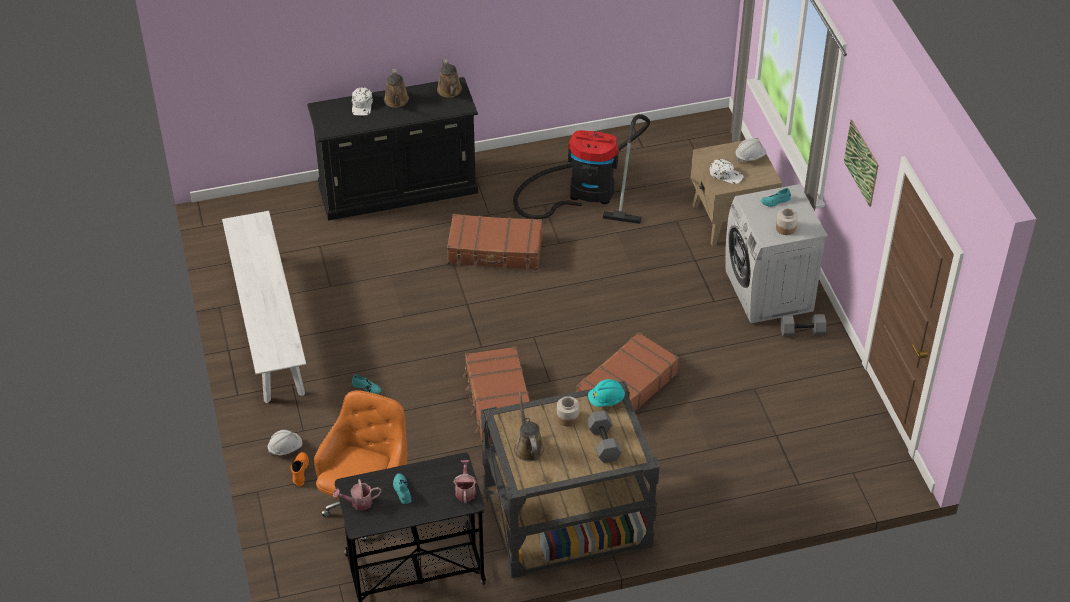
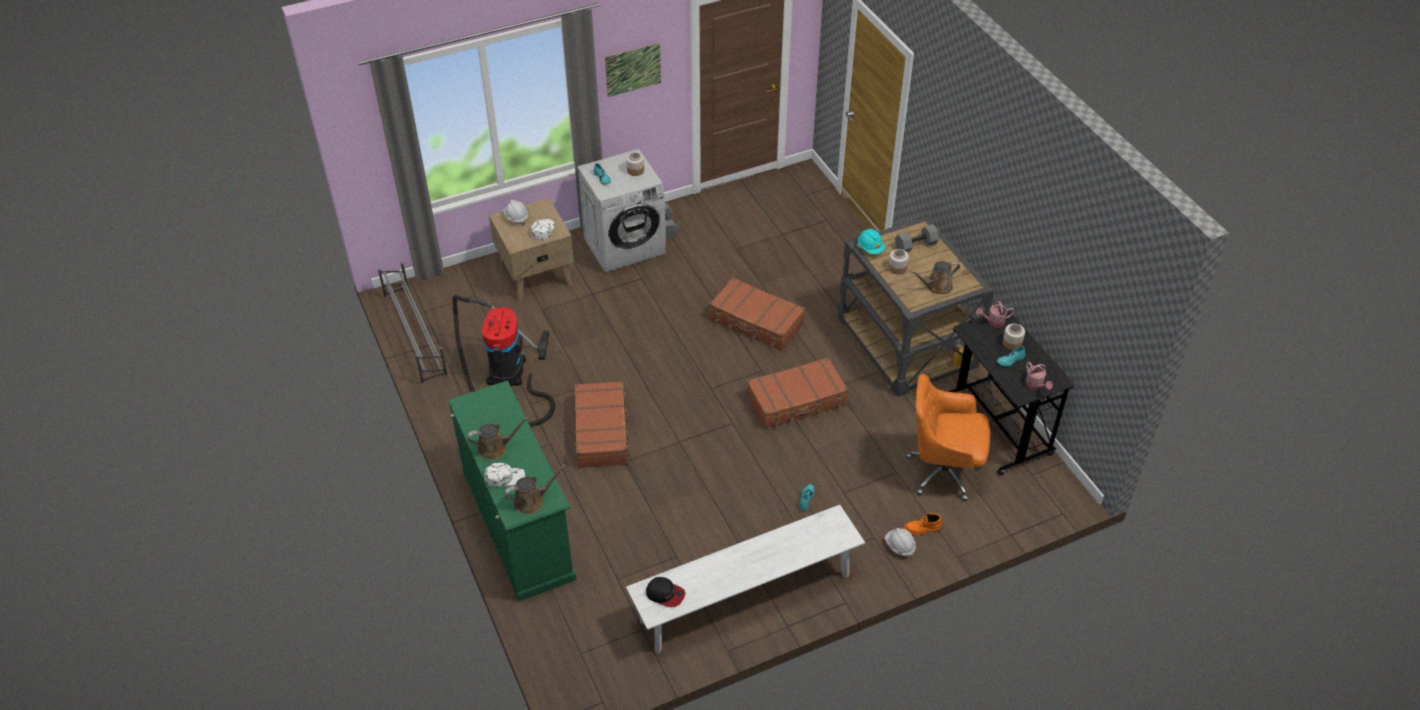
camera: 100 degrees left, 0 degrees up
black cabinet [307,77,478,221] -> green cabinet [448,380,576,601]
brown watering can [437,59,462,97] -> brown watering can moved to [504,465,566,514]
none -> grey shoe rack [378,262,448,385]
none -> cap [646,577,686,607]
none -> jar [1002,323,1025,350]

